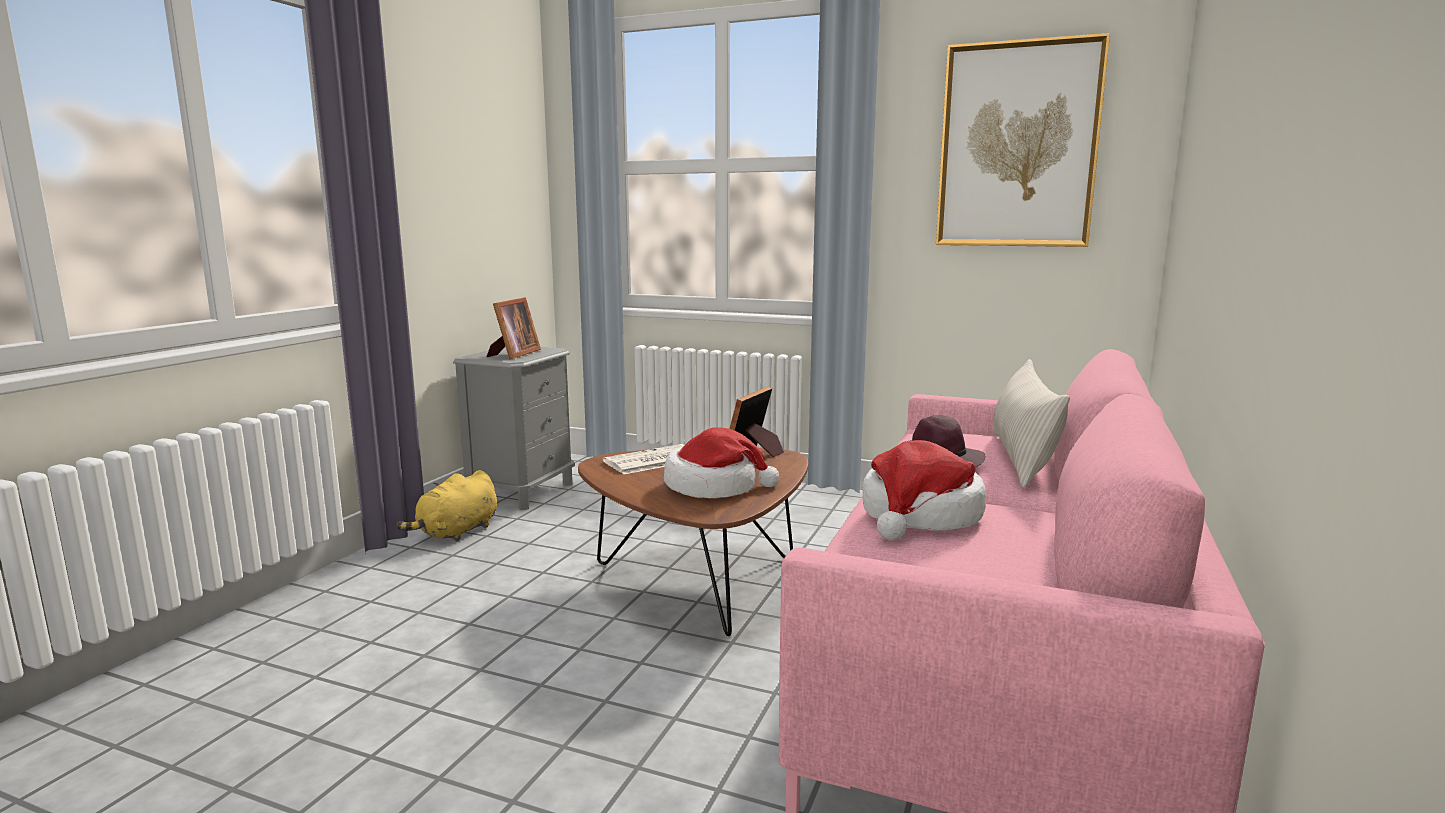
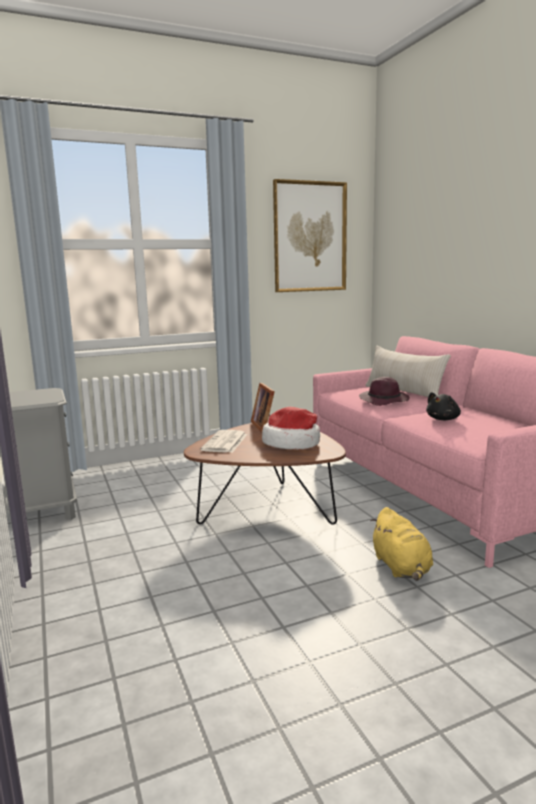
camera: 45 degrees left, 0 degrees up
yellow plush toy [396,470,497,541] -> yellow plush toy moved to [370,507,433,581]
picture frame [486,297,541,359] -> none
hat [863,440,986,540] -> black plush toy [426,392,461,420]

